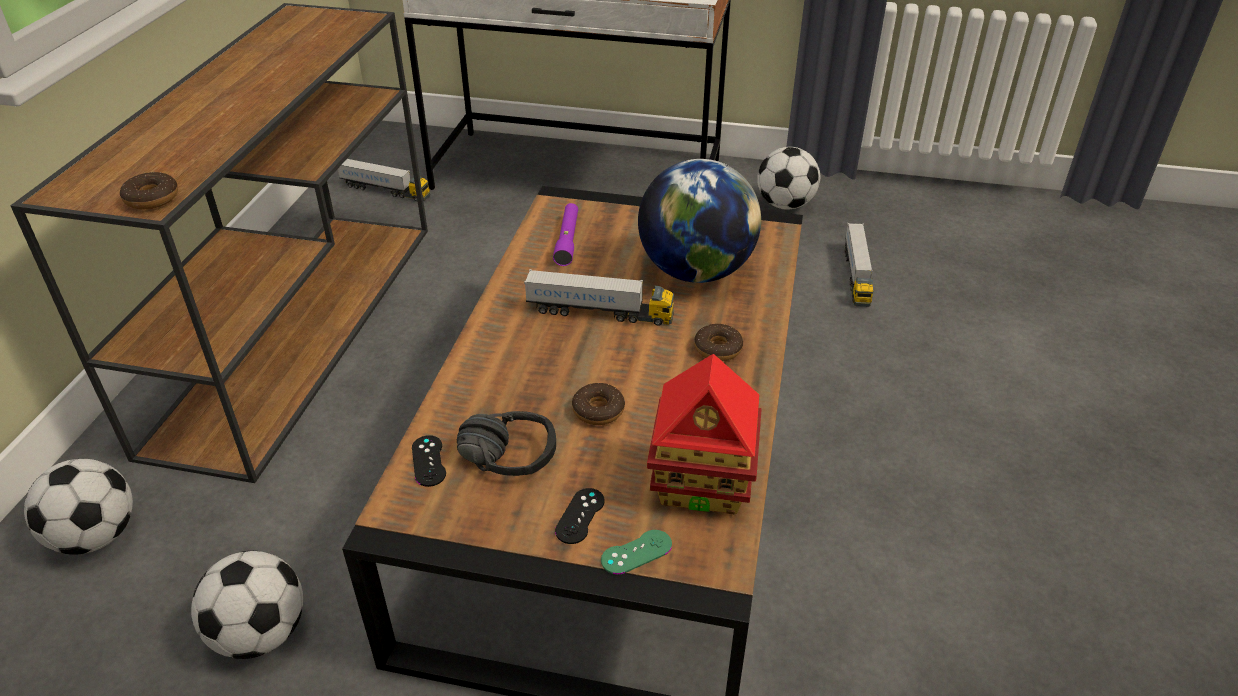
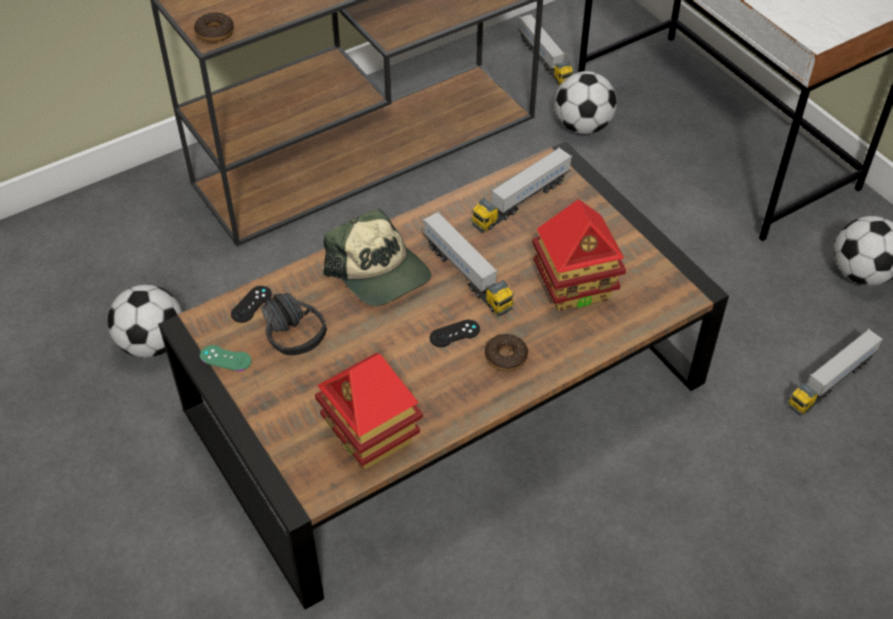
camera: 45 degrees right, 10 degrees up
football [24,459,133,555] -> football moved to [555,71,617,134]
purple flashlight [553,203,578,266] -> toy truck [471,147,572,233]
black game controller [555,488,604,544] -> black game controller moved to [430,320,480,347]
donut [572,383,625,425] -> none
green game controller [601,530,672,575] -> green game controller moved to [200,345,252,371]
globe [638,159,761,283] -> toy house [532,199,626,311]
none -> cap [323,208,431,306]

